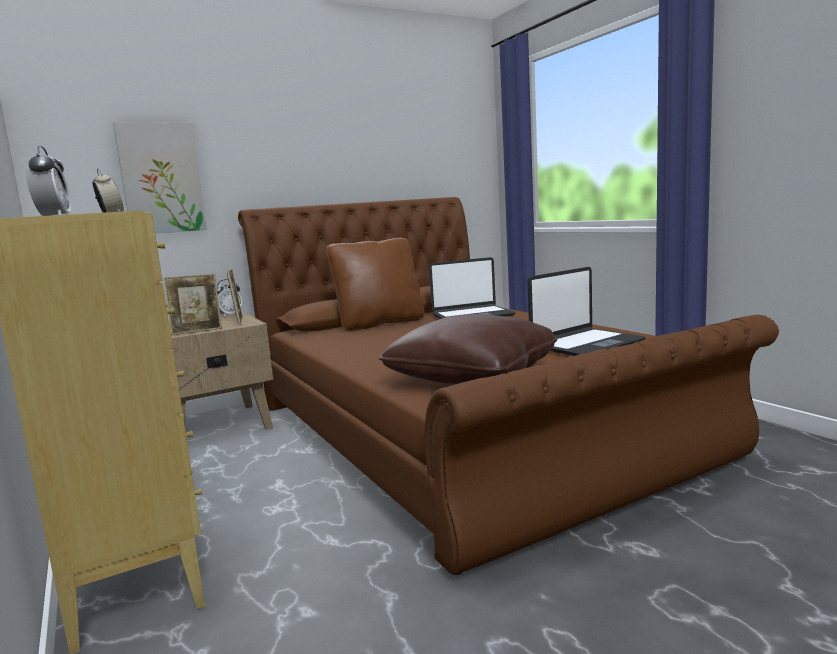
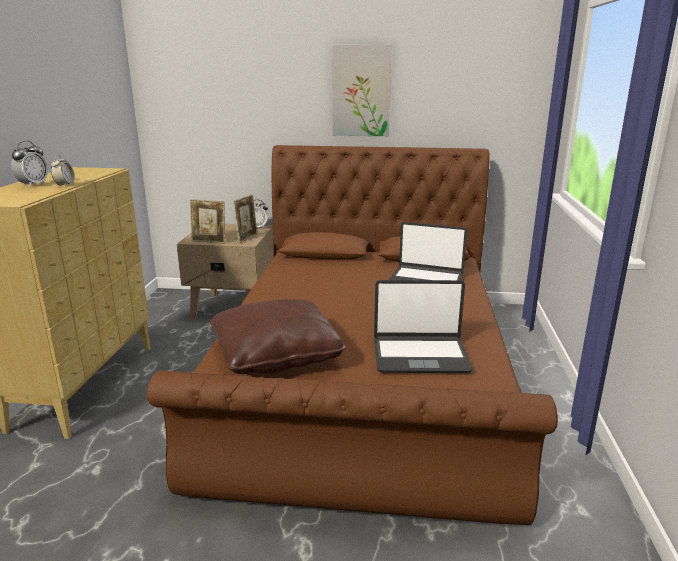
camera: 35 degrees right, 10 degrees up
picture [113,122,207,234] -> picture moved to [332,45,392,136]
brown pillow [326,238,425,331] -> none

